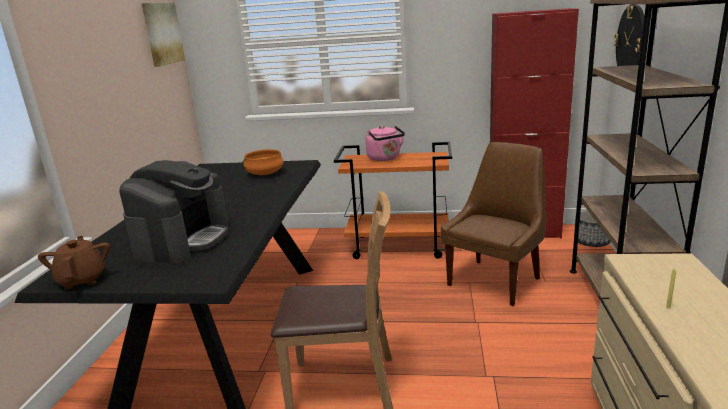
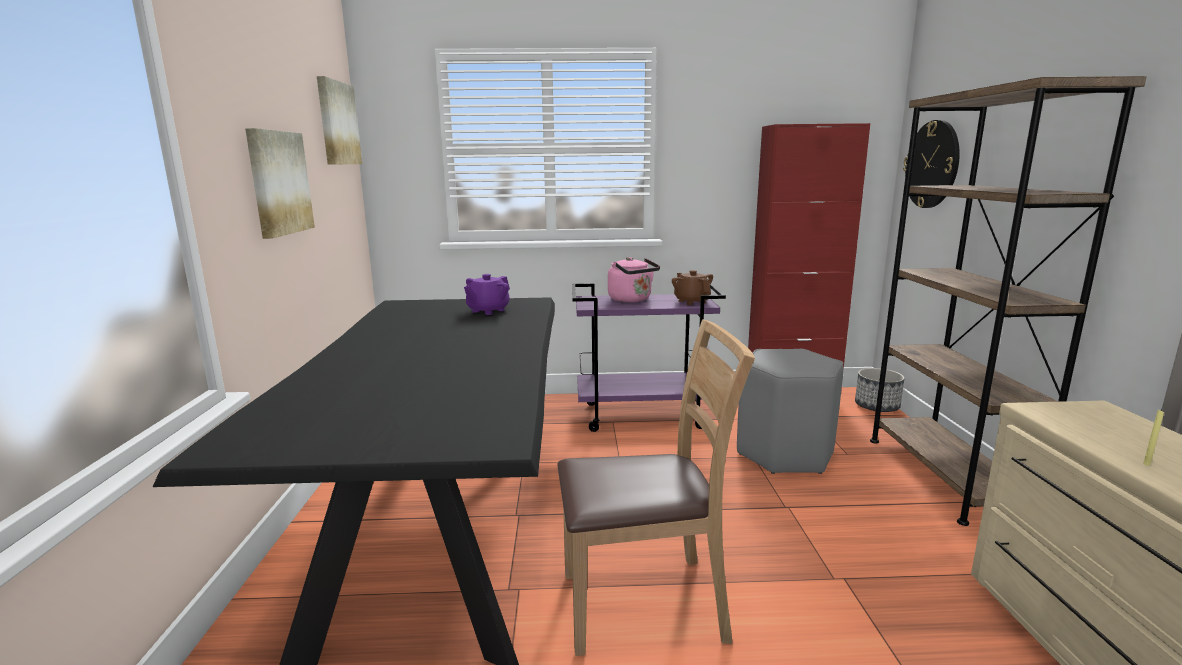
camera: 10 degrees left, 5 degrees down
brown teapot [38,236,110,290] -> brown teapot moved to [672,270,713,305]
coffee machine [119,160,229,264] -> none
orange cooking pot [242,149,284,175] -> purple teapot [464,274,510,315]
orange cart [334,142,452,259] -> purple cart [572,283,726,432]
brown chair [441,142,546,306] -> grey stool [737,349,844,474]
none -> picture [245,128,315,239]

